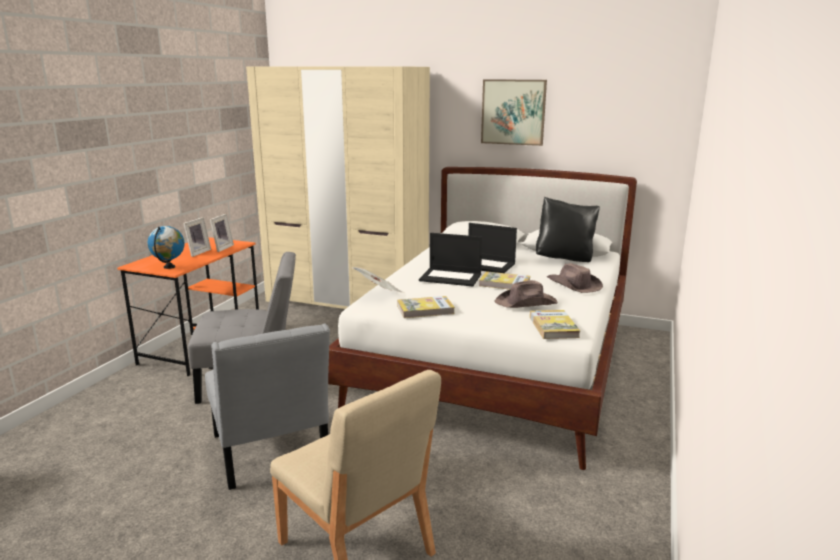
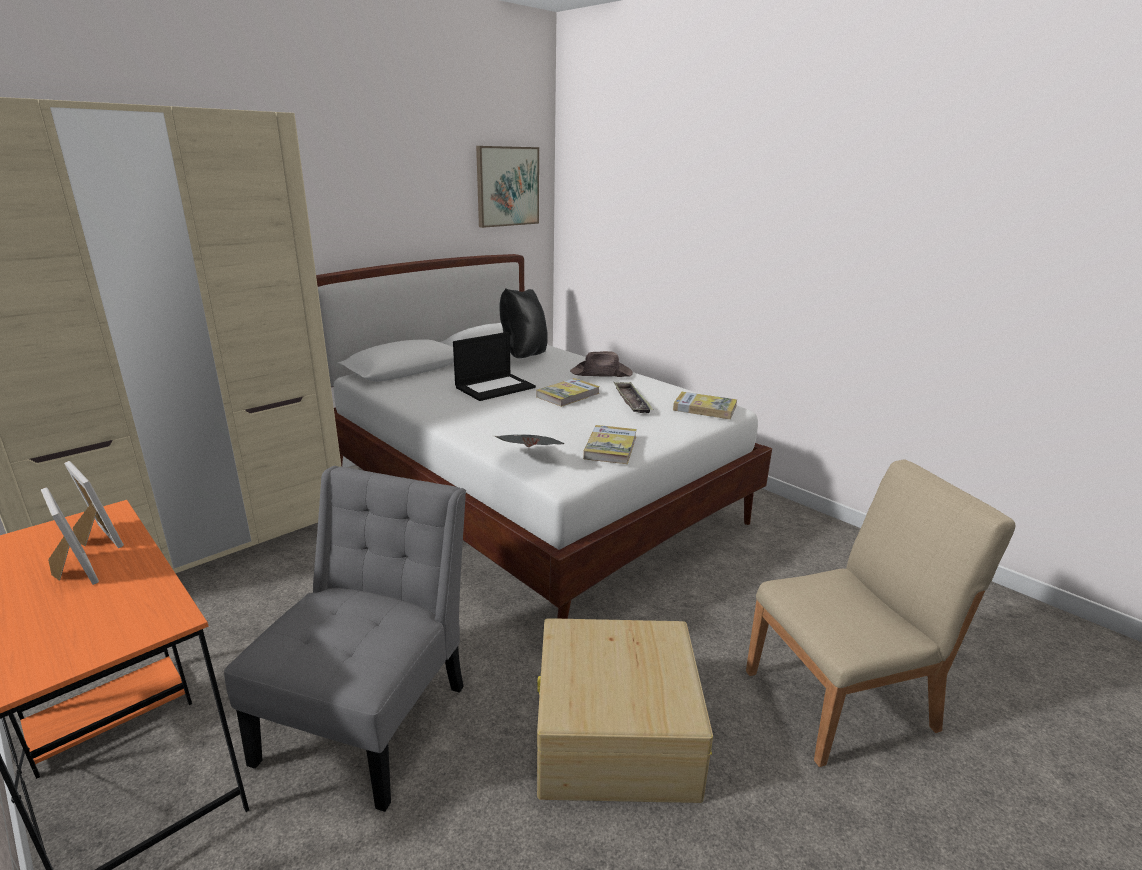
camera: 65 degrees left, 5 degrees up
globe [148,226,185,269] -> none
grey chair [205,323,330,490] -> beige storage box [537,618,713,803]
laptop [419,233,482,287] -> none
picture [481,79,547,146] -> picture moved to [476,146,539,228]
brown hat [495,280,558,308] -> tray [613,382,653,413]

